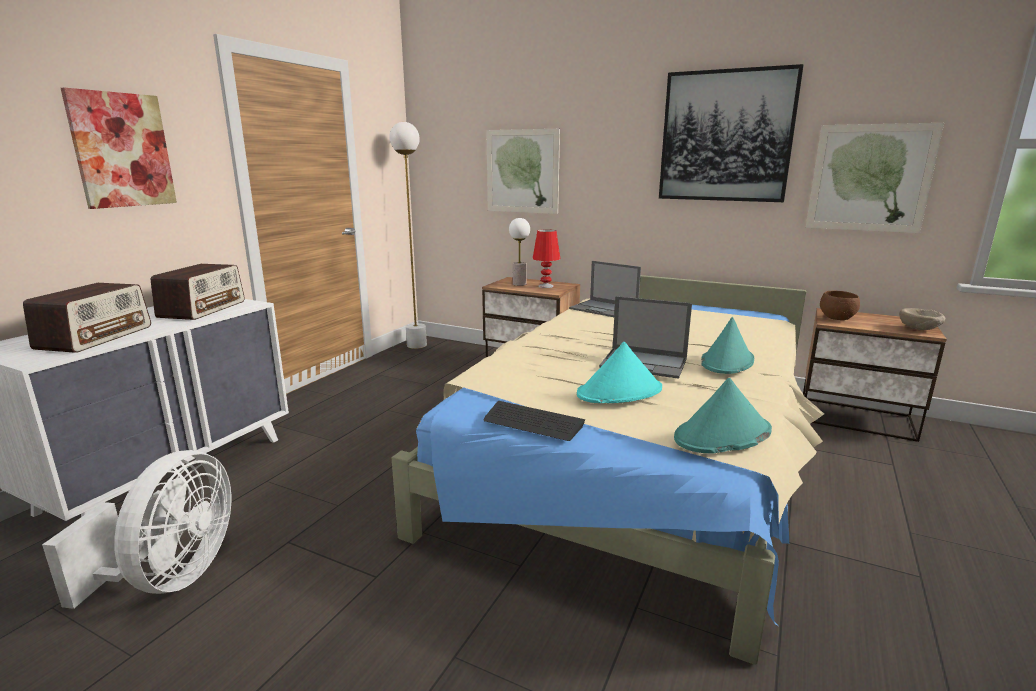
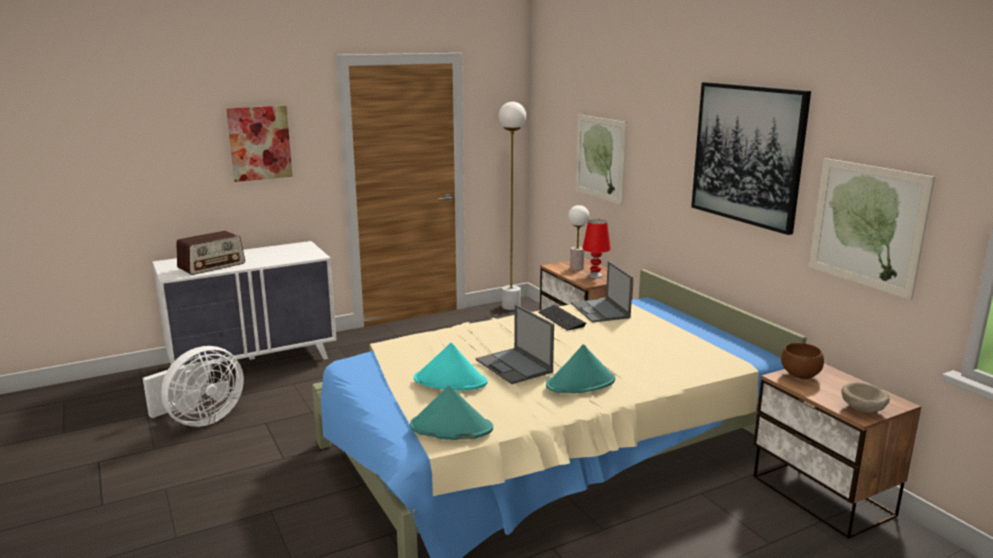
camera: 35 degrees right, 0 degrees up
radio [151,264,245,320] -> none
keyboard [483,401,585,441] -> keyboard moved to [538,305,586,330]

